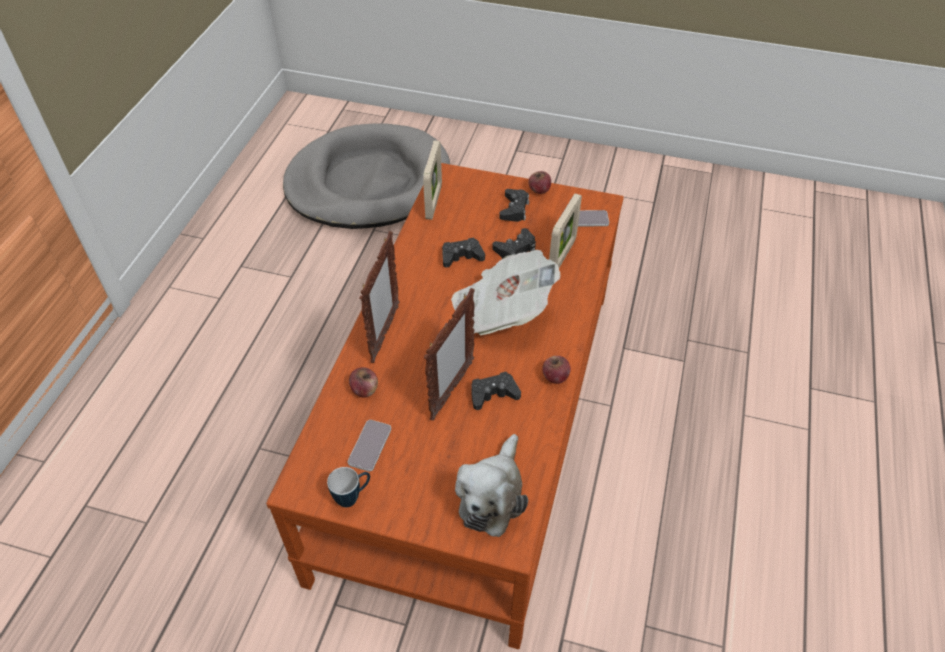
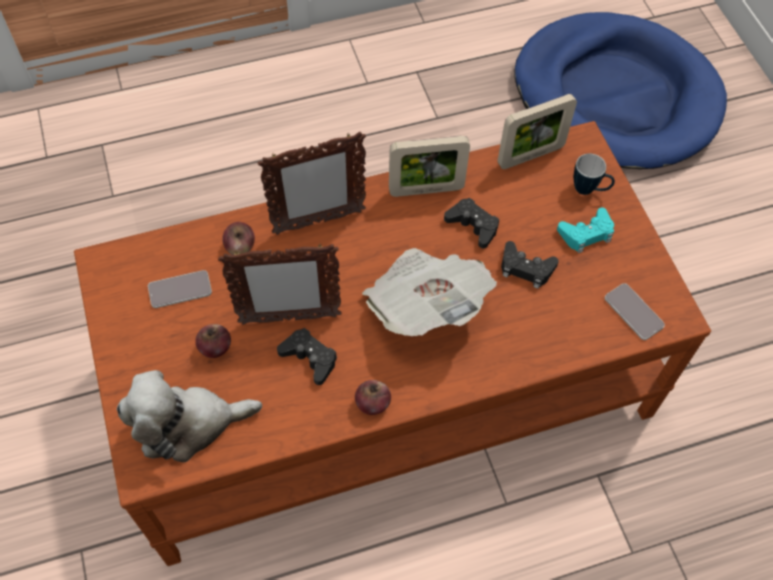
camera: 55 degrees right, 10 degrees up
grey dog bed [283,124,450,229] -> blue dog bed [515,12,727,169]
mug [327,467,370,507] -> mug moved to [574,153,615,195]
black game controller [499,189,529,222] -> turquoise game controller [557,208,614,253]
apple [528,171,551,194] -> apple moved to [195,324,231,358]
picture frame [549,194,582,268] -> picture frame moved to [389,136,470,197]

